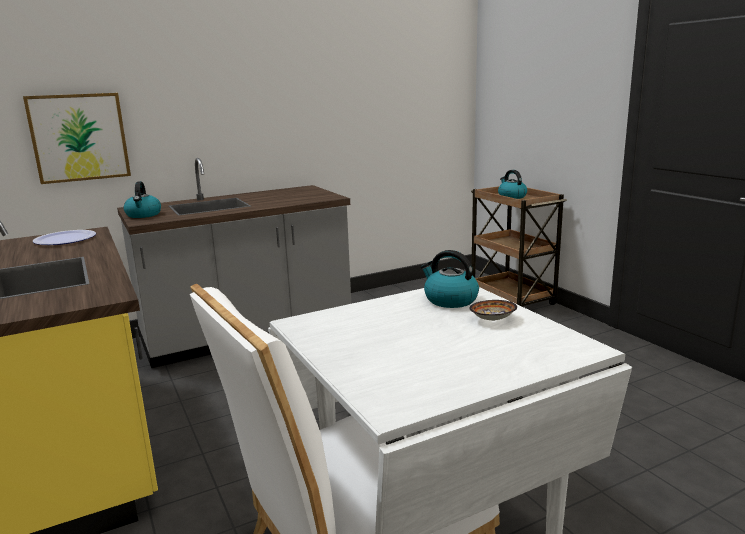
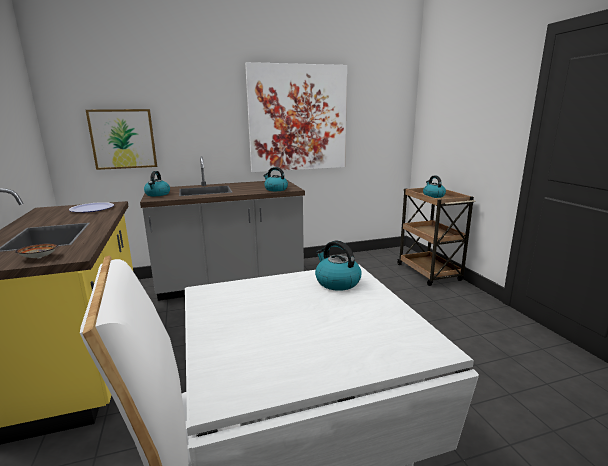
camera: 10 degrees right, 0 degrees up
bowl [470,300,517,321] -> bowl moved to [15,243,58,258]
none -> picture [245,62,347,172]
none -> kettle [263,167,288,191]

